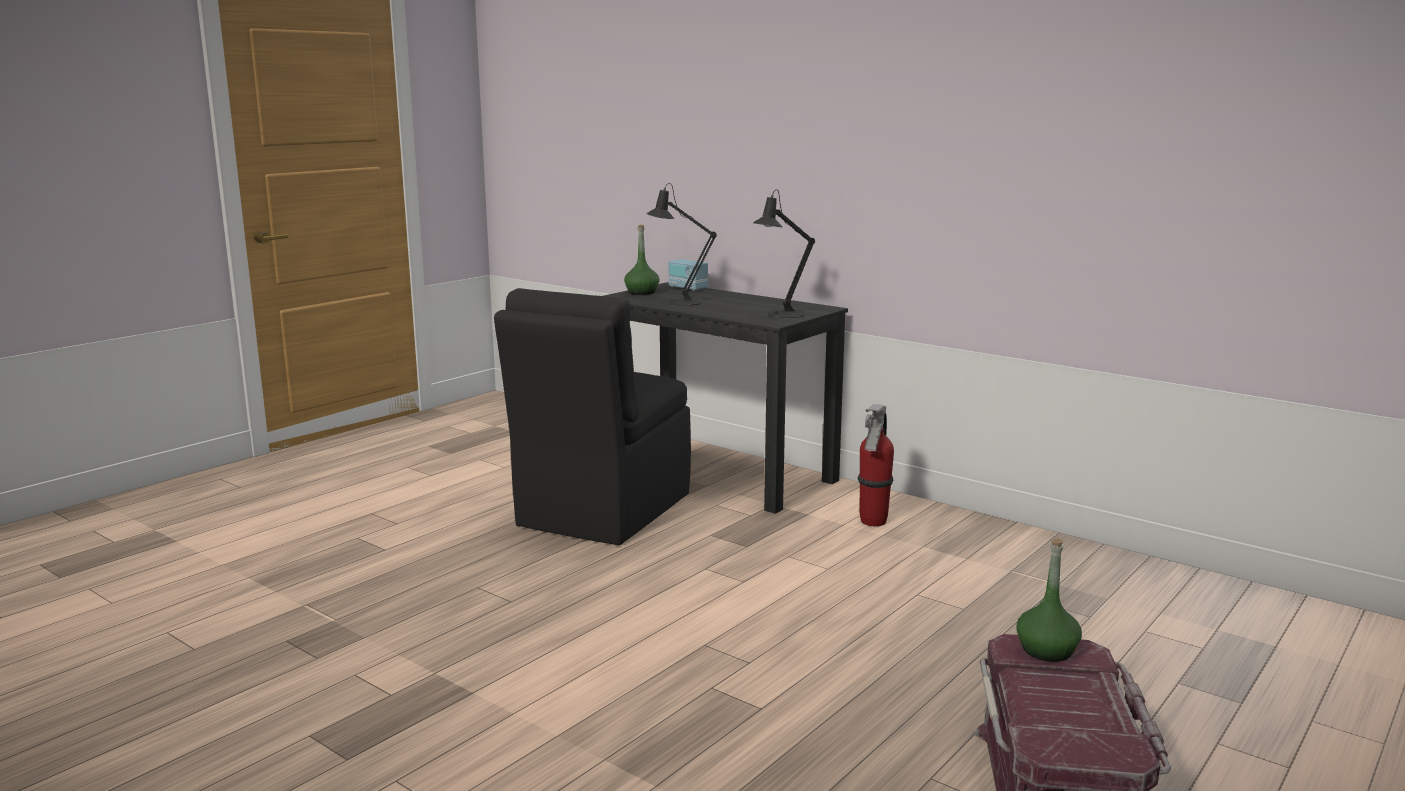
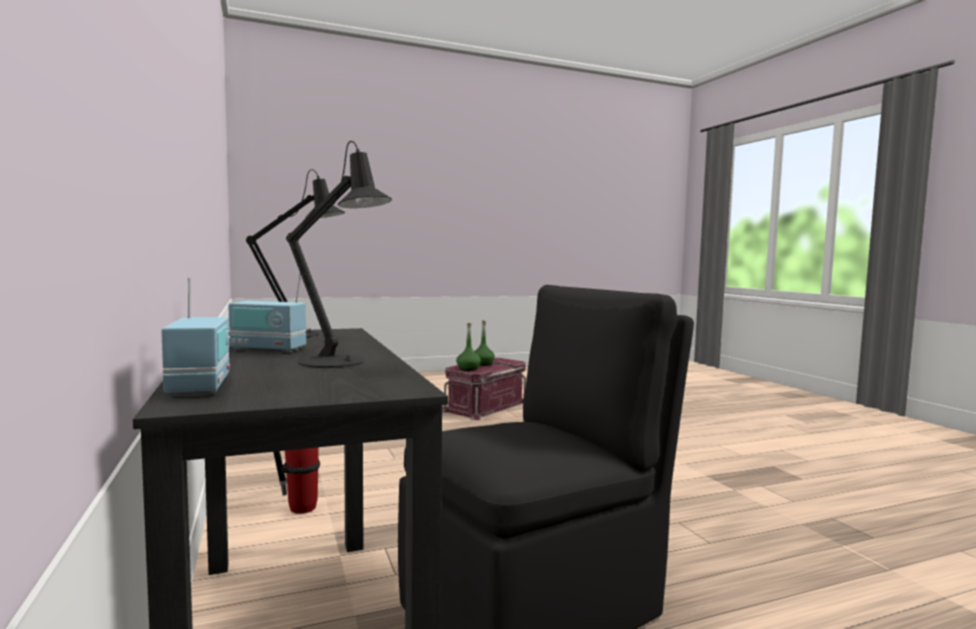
camera: 150 degrees left, 10 degrees down
green bottle [624,225,659,295] -> green bottle moved to [474,321,495,366]
none -> radio [228,273,306,352]

